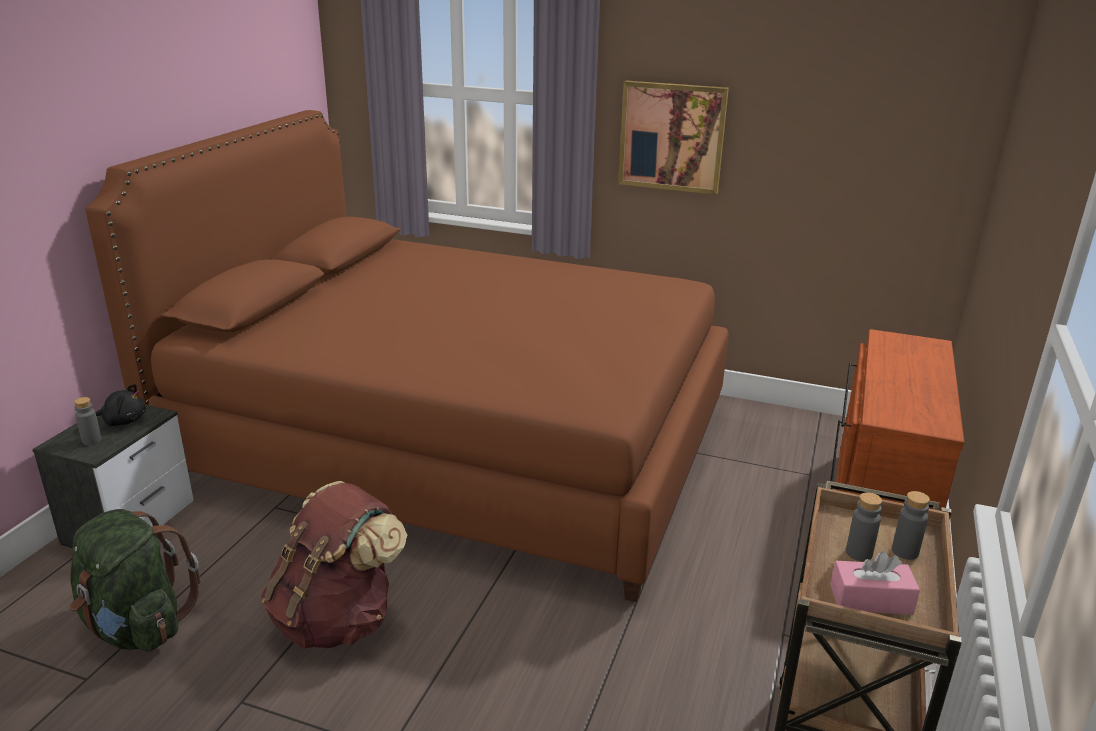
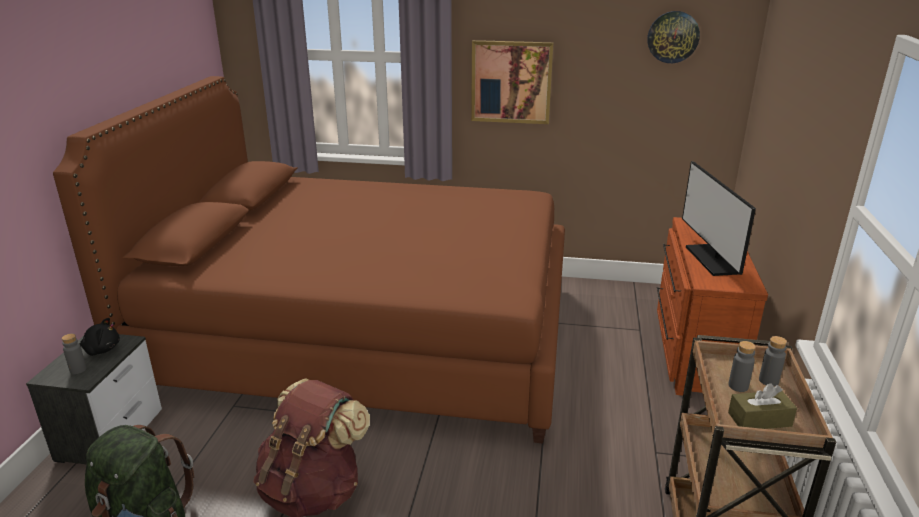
camera: 10 degrees left, 0 degrees up
pink tissue box [830,551,920,615] -> brown tissue box [728,383,797,429]
none -> wall clock [647,11,700,63]
none -> monitor [682,161,756,276]

